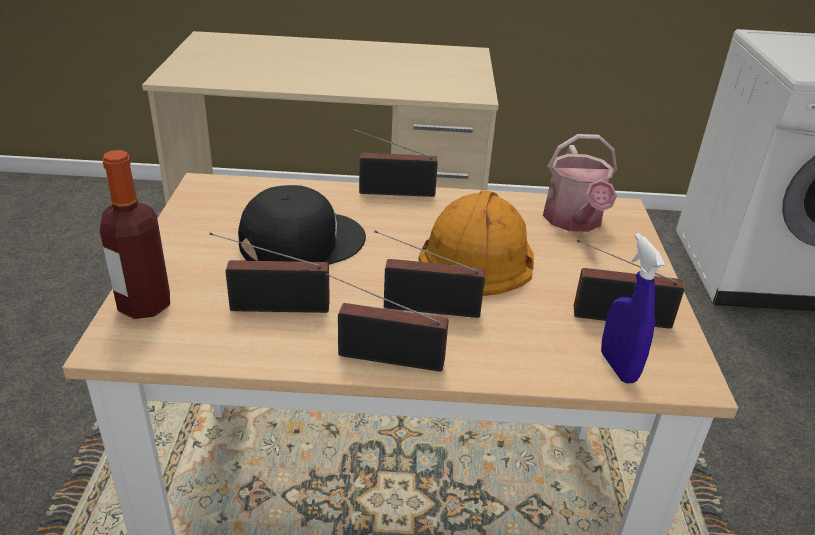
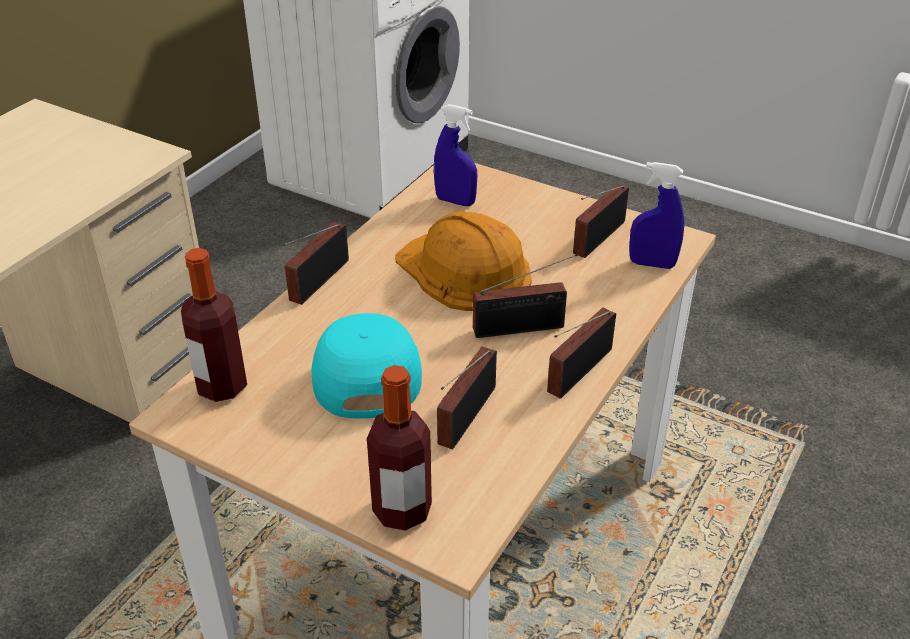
camera: 60 degrees left, 5 degrees up
black cap [238,185,366,265] -> turquoise cap [311,313,422,418]
radio [374,231,485,318] -> radio turned 135 degrees counterclockwise [473,254,578,338]
watering can [543,134,617,232] -> blue spray bottle [434,104,477,206]
none -> bottle [181,248,247,402]

